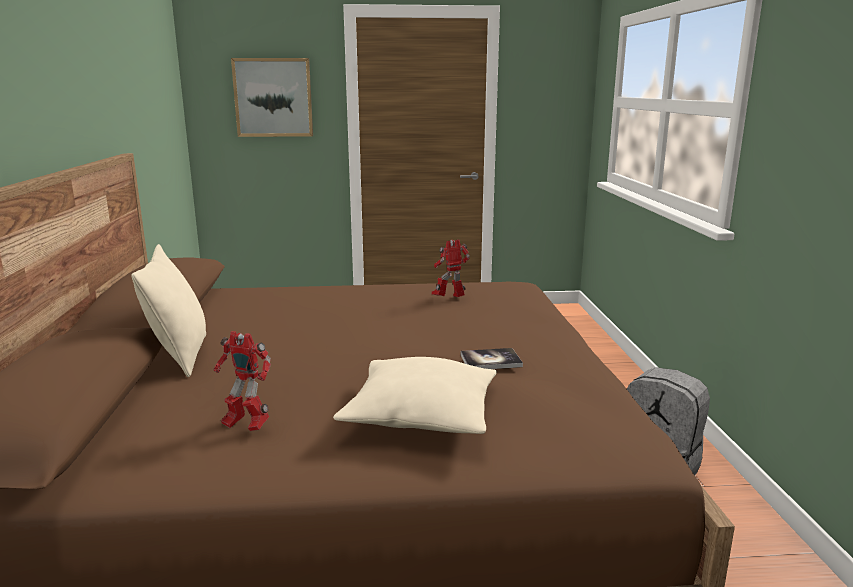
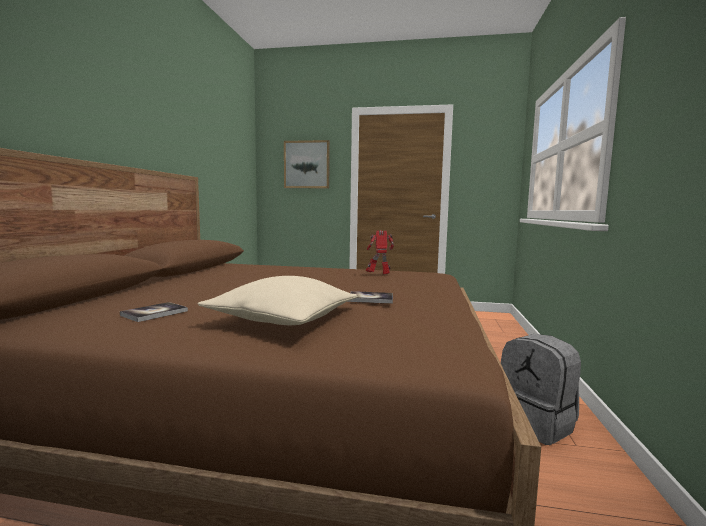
camera: 15 degrees right, 10 degrees down
beige pillow [131,244,206,377] -> none
toy robot [214,331,271,431] -> book [120,302,188,322]

